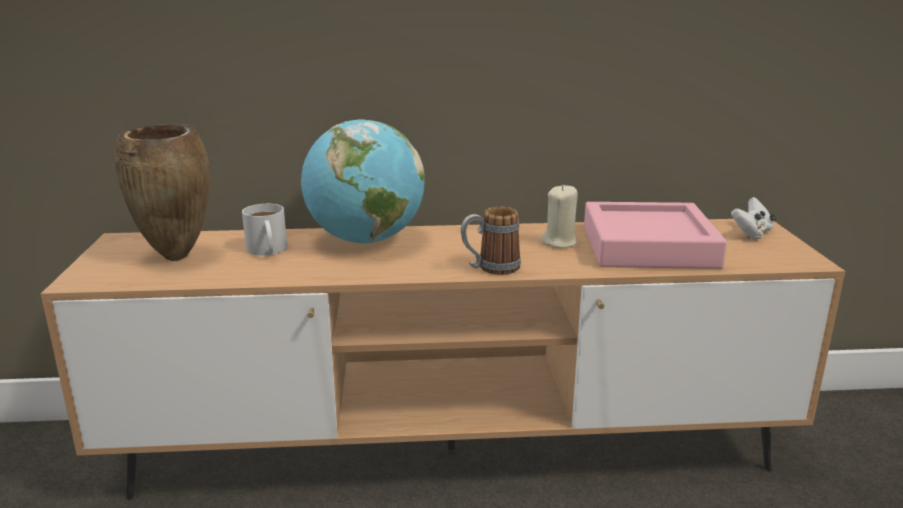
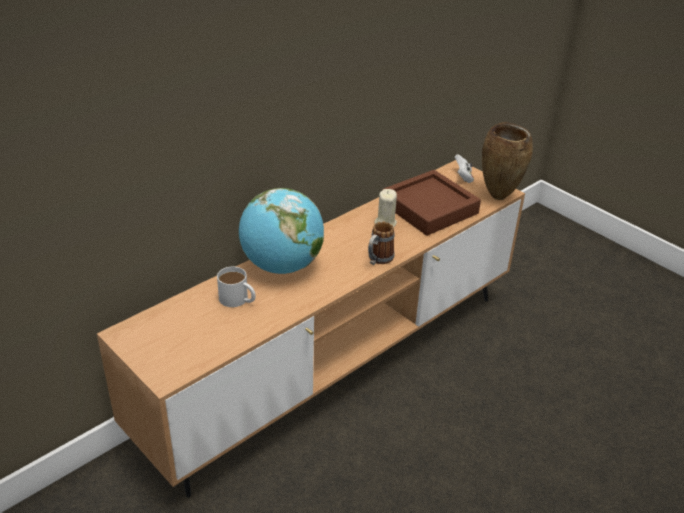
camera: 40 degrees left, 15 degrees up
brown vase [115,124,209,261] -> brown vase moved to [482,122,533,200]
pink tray [584,202,727,269] -> brown tray [384,170,481,236]

